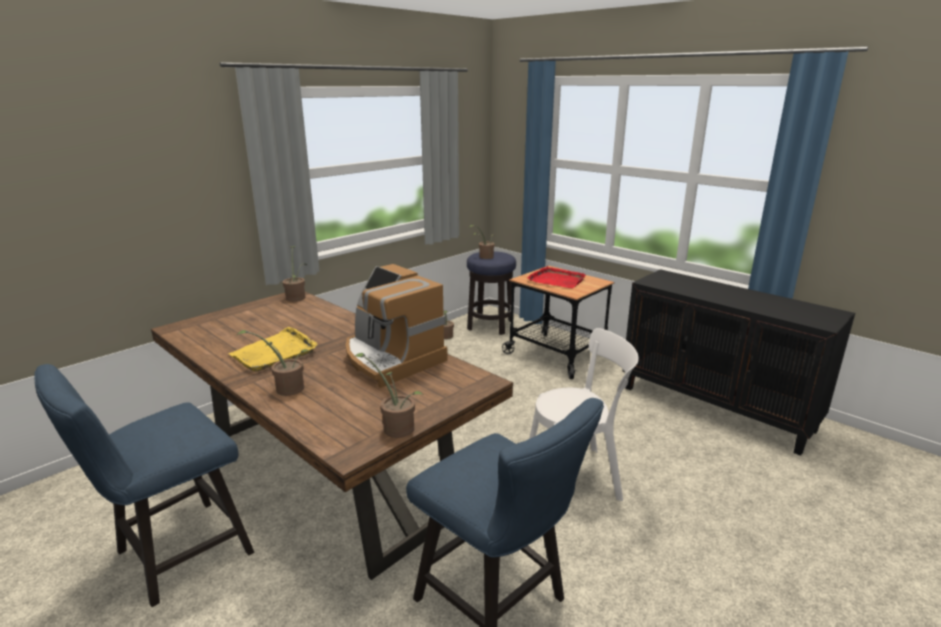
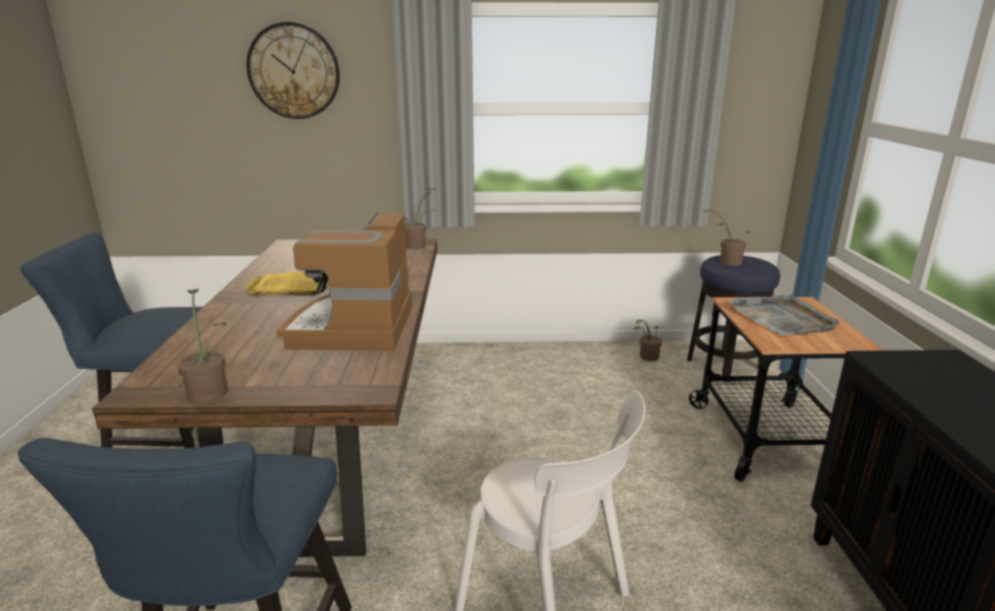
camera: 45 degrees right, 0 degrees up
potted plant [237,330,310,396] -> none
red tray [527,266,586,288] -> grey tray [728,294,839,336]
none -> wall clock [246,22,340,119]

